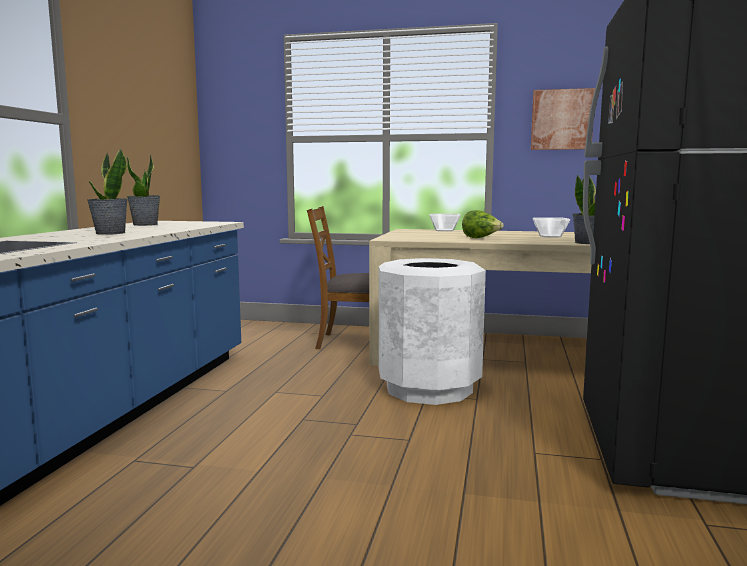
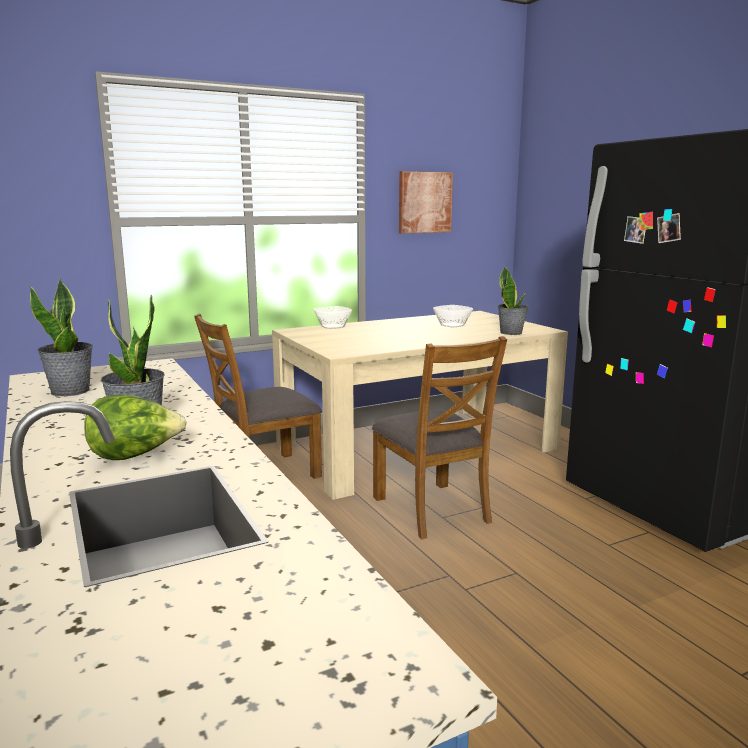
camera: 40 degrees left, 5 degrees up
white trash can [379,258,486,405] -> brown chair [372,336,507,539]
lettuce [462,210,504,238] -> lettuce moved to [84,394,187,460]

